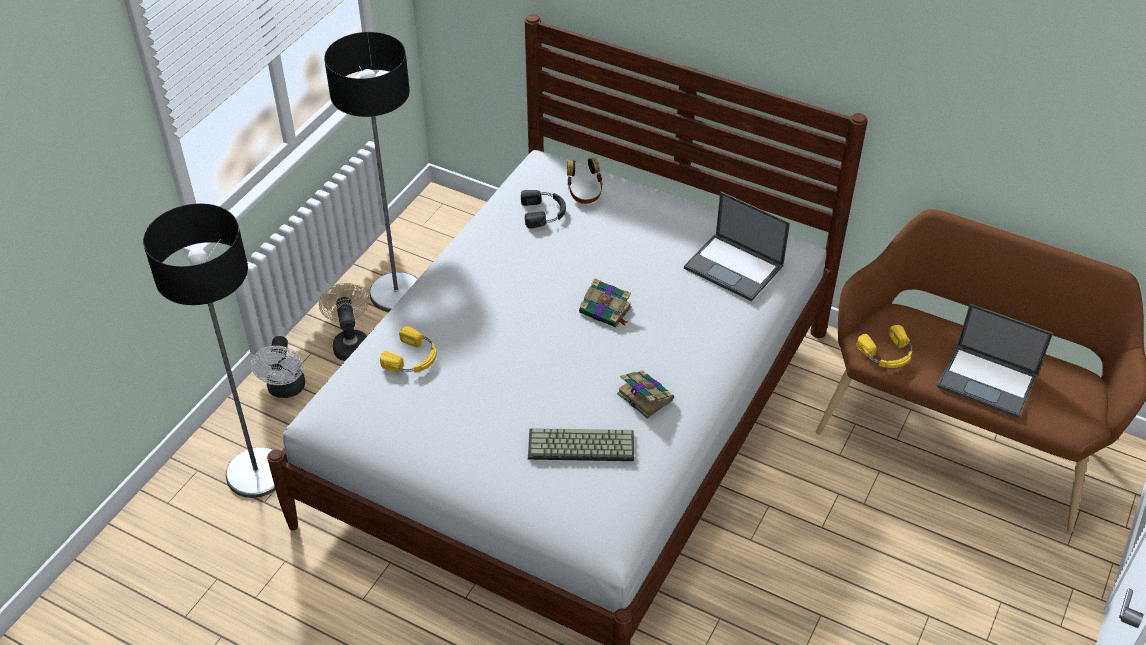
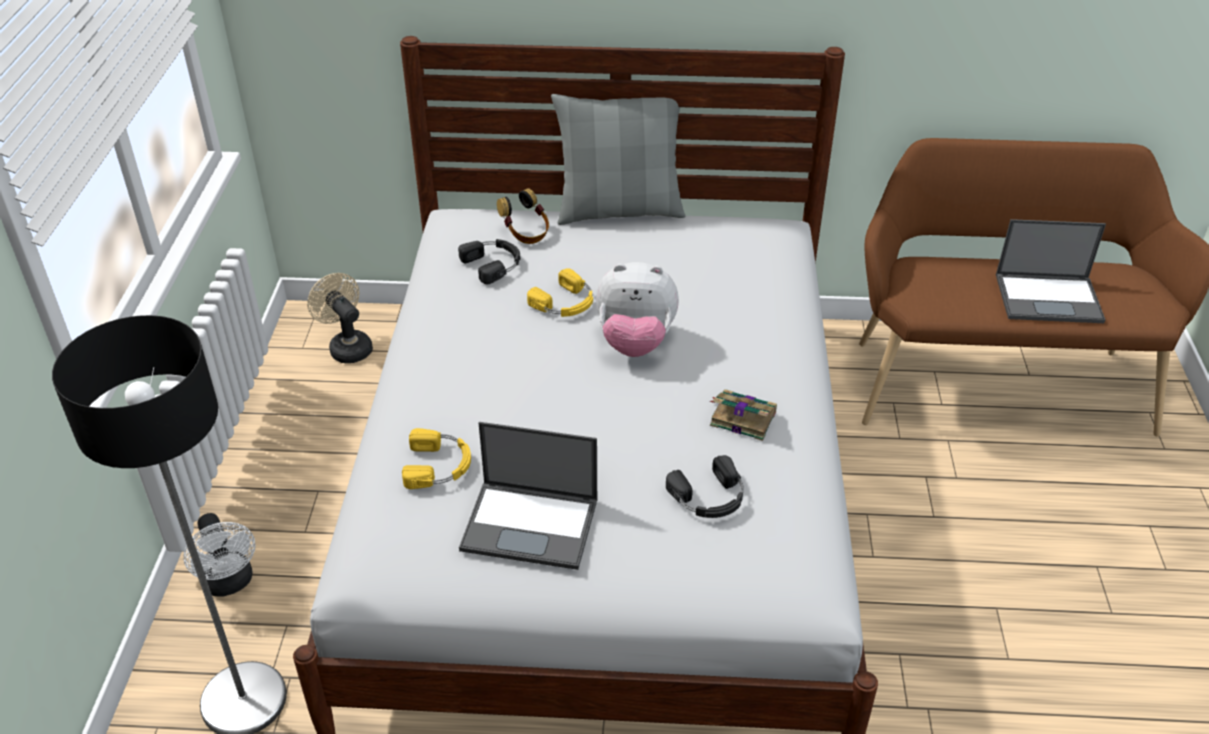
camera: 25 degrees left, 5 degrees down
beige fan [319,283,369,361] -> beige fan moved to [307,273,373,363]
floor lamp [324,32,418,312] -> none
keyboard [528,428,634,461] -> black headphones [666,455,744,518]
book [579,278,632,327] -> plush toy [596,262,679,357]
laptop [684,192,790,301] -> laptop moved to [459,422,597,570]
yellow headphones [856,325,912,368] -> yellow headphones moved to [527,268,593,317]
none -> grey pillow [551,94,685,225]

